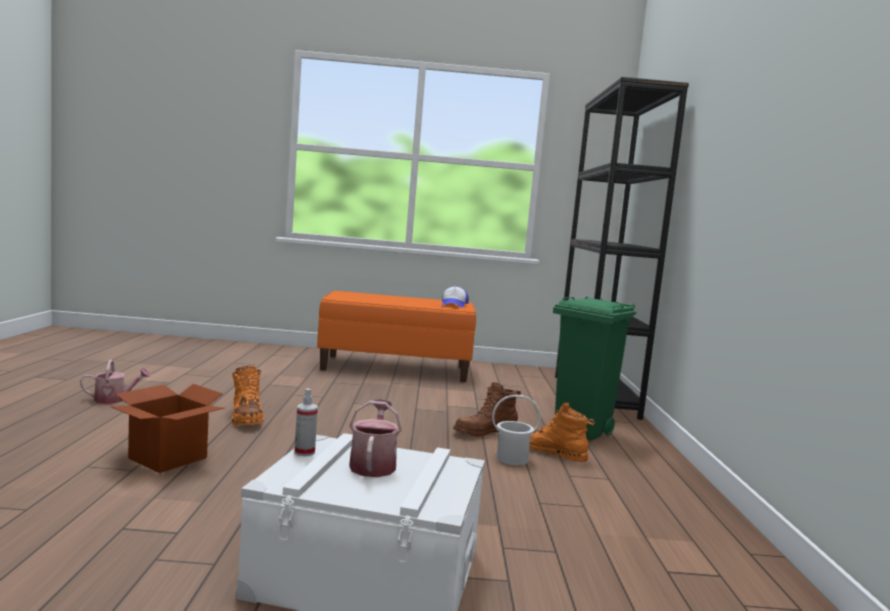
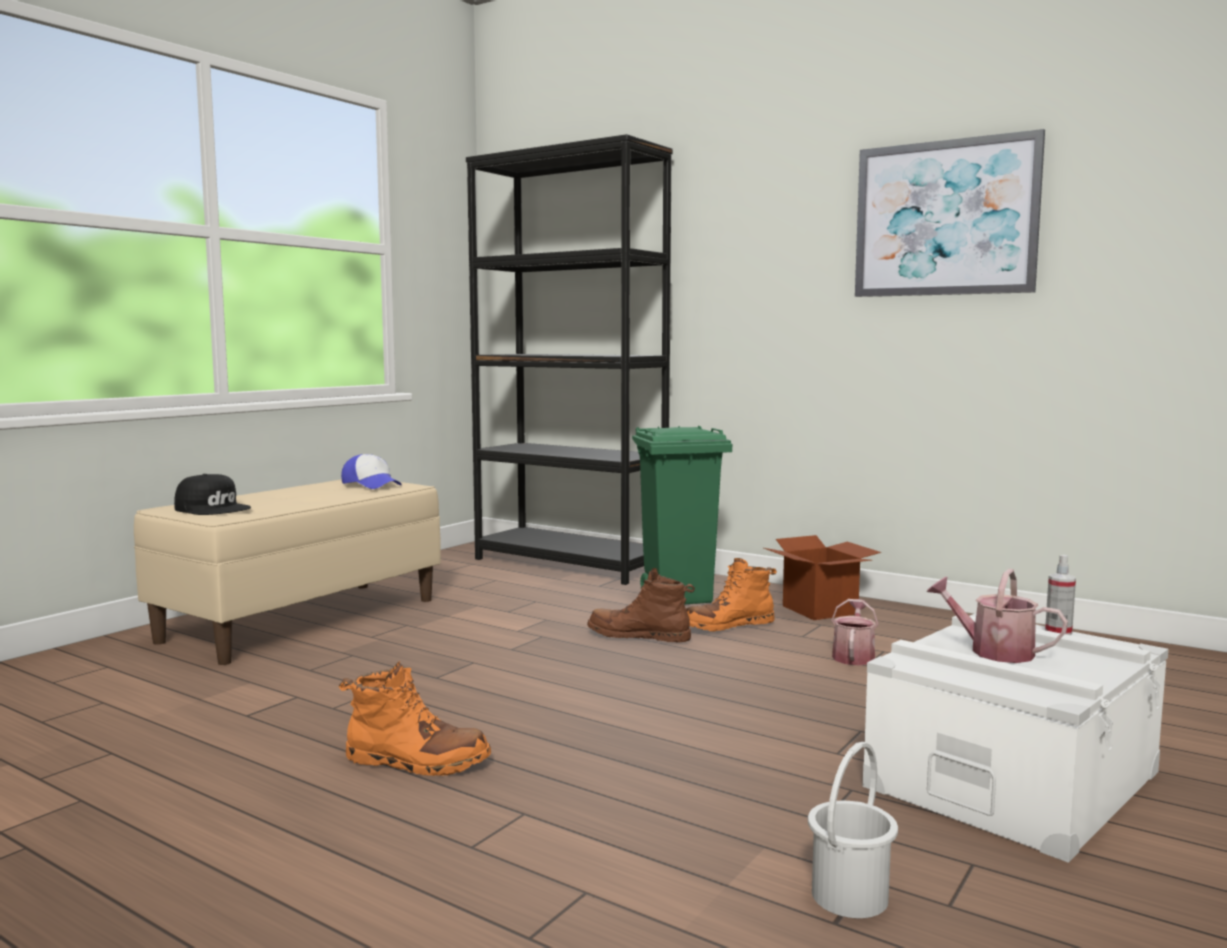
camera: 55 degrees left, 0 degrees up
watering can [80,360,151,404] -> watering can moved to [831,599,879,666]
cardboard box [111,384,224,473] -> cardboard box moved to [764,535,881,620]
spray bottle [295,388,318,456] -> spray bottle moved to [1045,555,1076,635]
orange bench [317,291,476,382] -> beige bench [134,479,441,665]
brown boot [453,382,521,437] -> brown boot turned 105 degrees clockwise [587,568,695,642]
white bucket [492,395,541,466] -> white bucket moved to [808,742,898,918]
none -> black cap [174,474,251,515]
none -> picture [855,129,1045,297]

